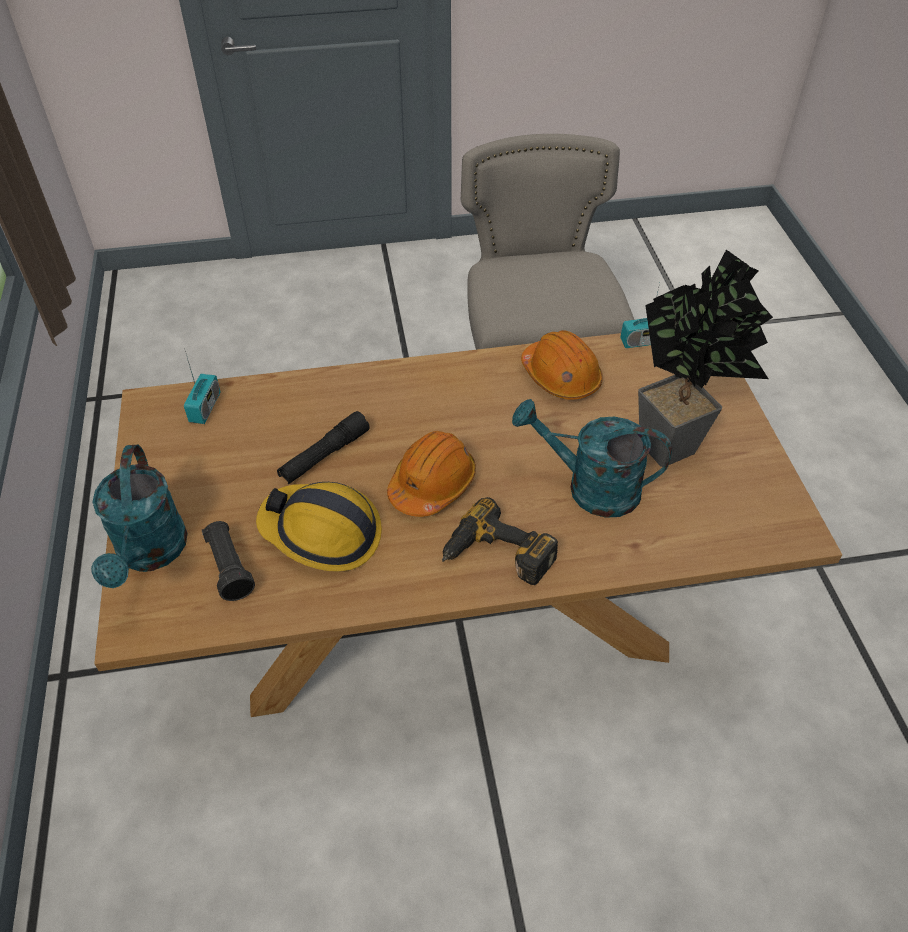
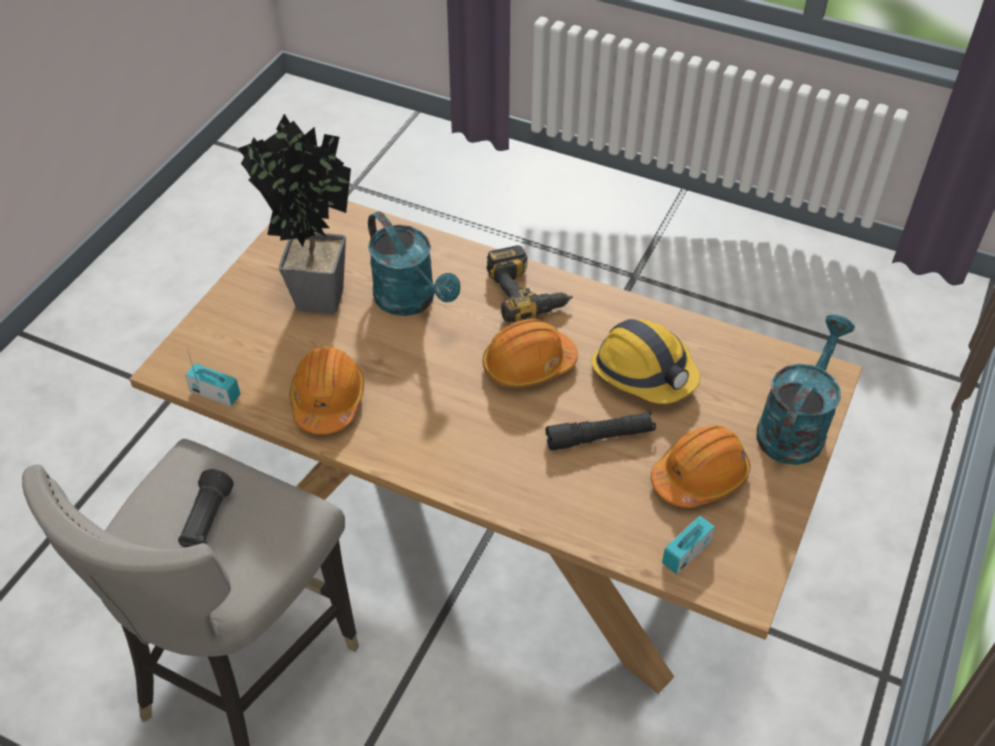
camera: 145 degrees left, 0 degrees up
black flashlight [202,521,255,601] -> black flashlight moved to [178,469,234,548]
none -> orange hard hat [651,425,750,508]

